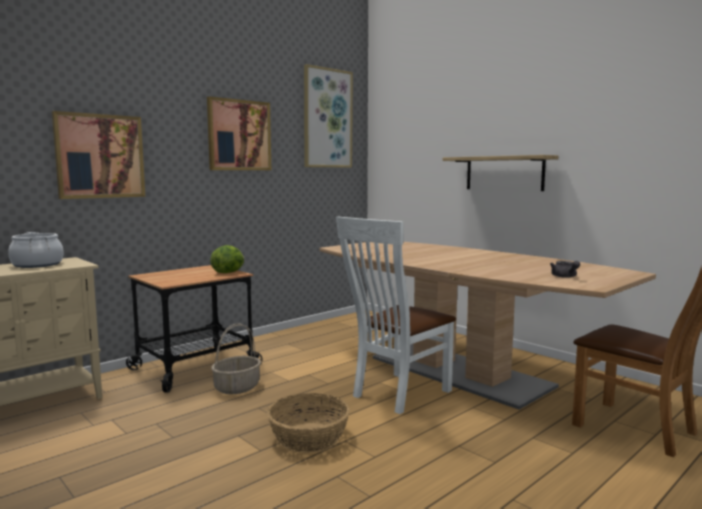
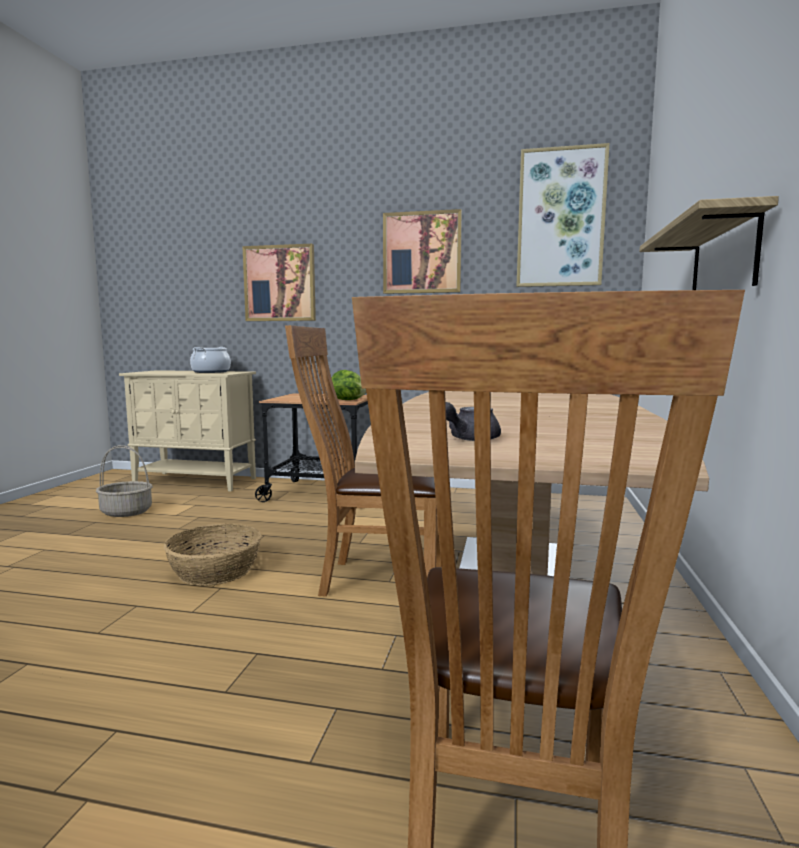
camera: 55 degrees right, 0 degrees up
basket [211,323,261,395] -> basket moved to [96,445,153,517]
white chair [336,217,456,414] -> brown chair [285,325,441,597]

